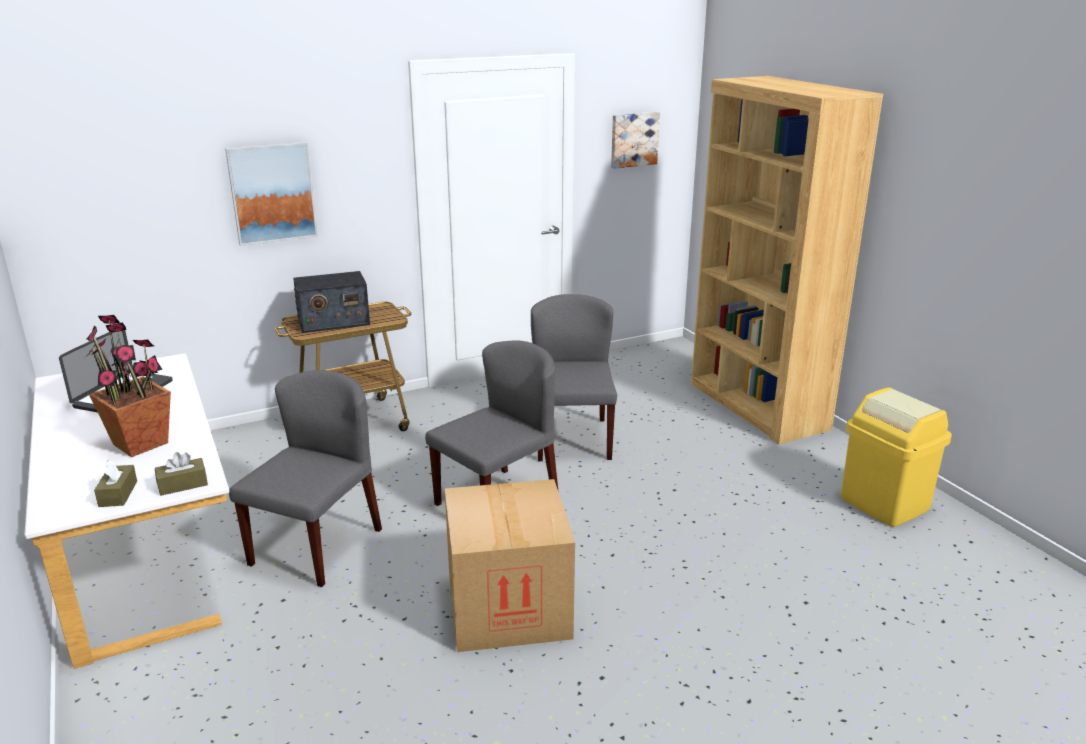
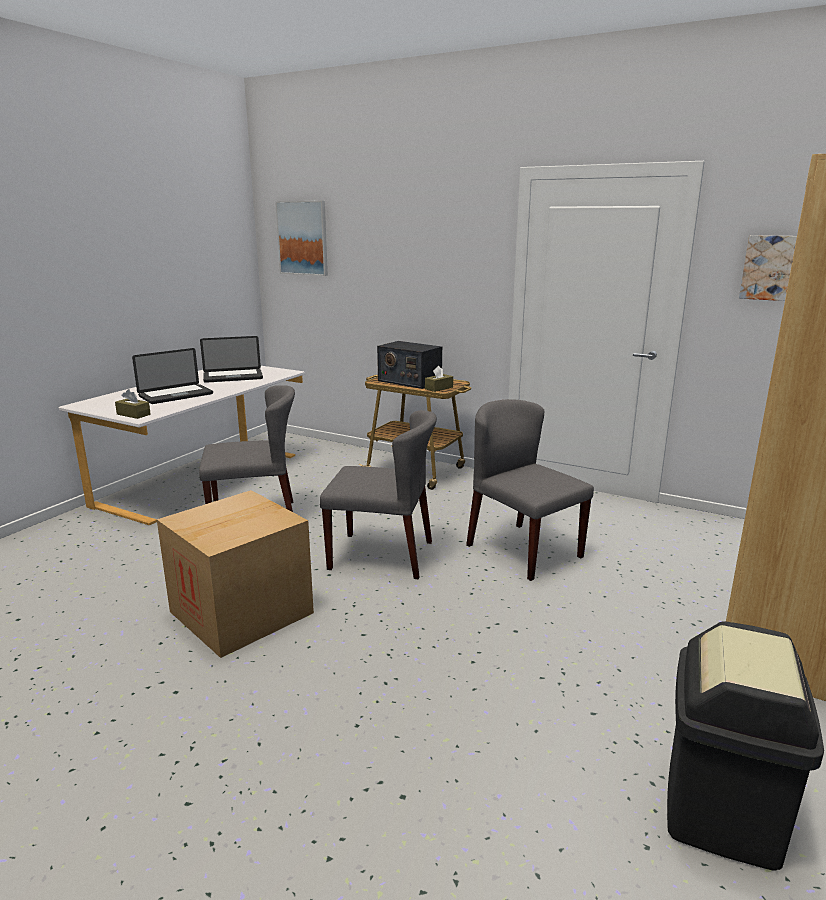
camera: 55 degrees right, 5 degrees down
potted plant [87,315,171,457] -> laptop [132,348,213,404]
brown tissue box [94,460,137,507] -> brown tissue box moved to [425,366,453,392]
picture [225,142,318,246] -> picture moved to [275,201,328,276]
grey chair [531,294,617,461] -> grey chair turned 90 degrees counterclockwise [466,399,594,581]
yellow trash can [841,387,952,527] -> black trash can [667,621,824,871]

